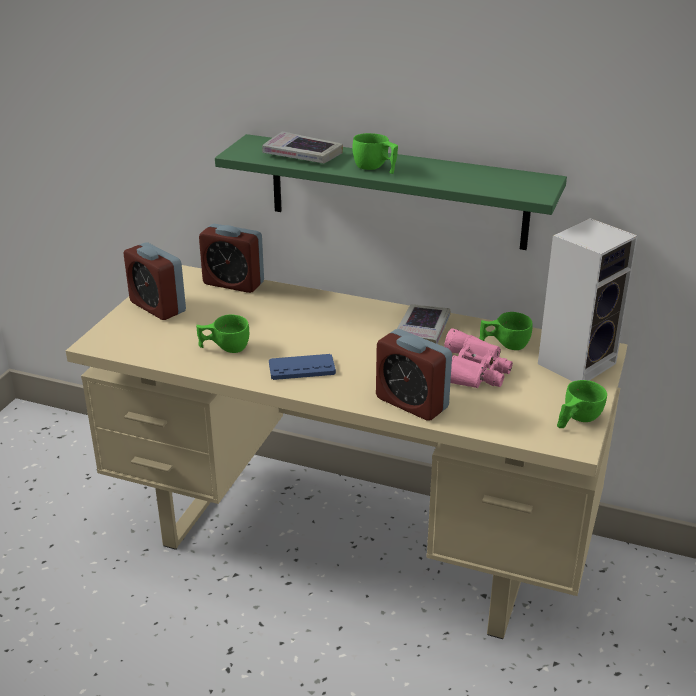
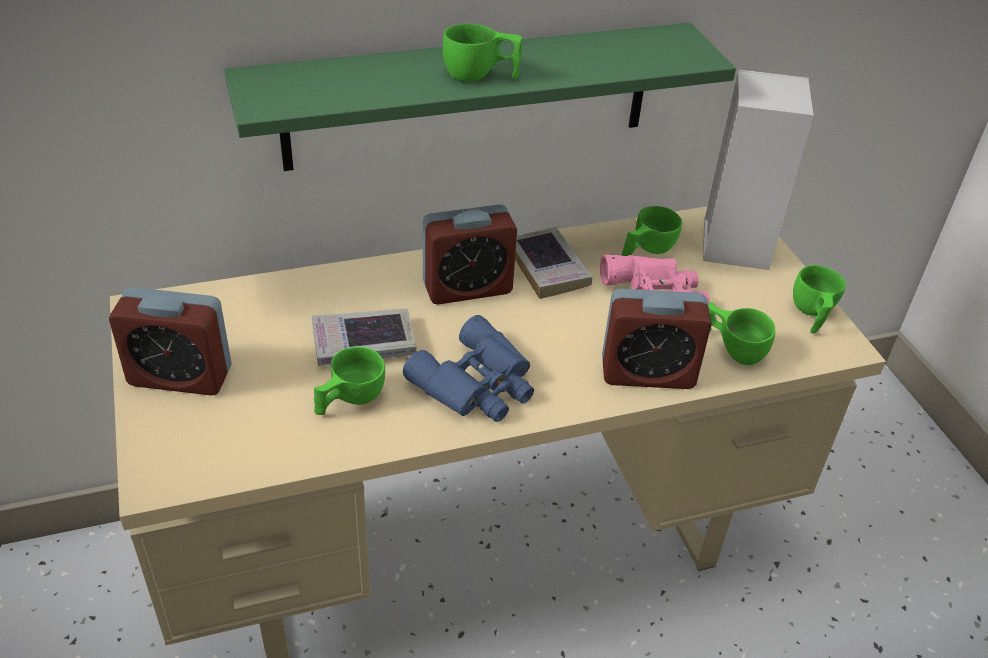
camera: 40 degrees left, 10 degrees up
alarm clock [199,224,264,293] -> alarm clock moved to [423,204,517,305]
book [262,131,343,164] -> book moved to [311,309,417,366]
blue game controller [269,354,336,380] -> blue binoculars [403,315,534,422]
none -> green cup [708,302,776,365]

